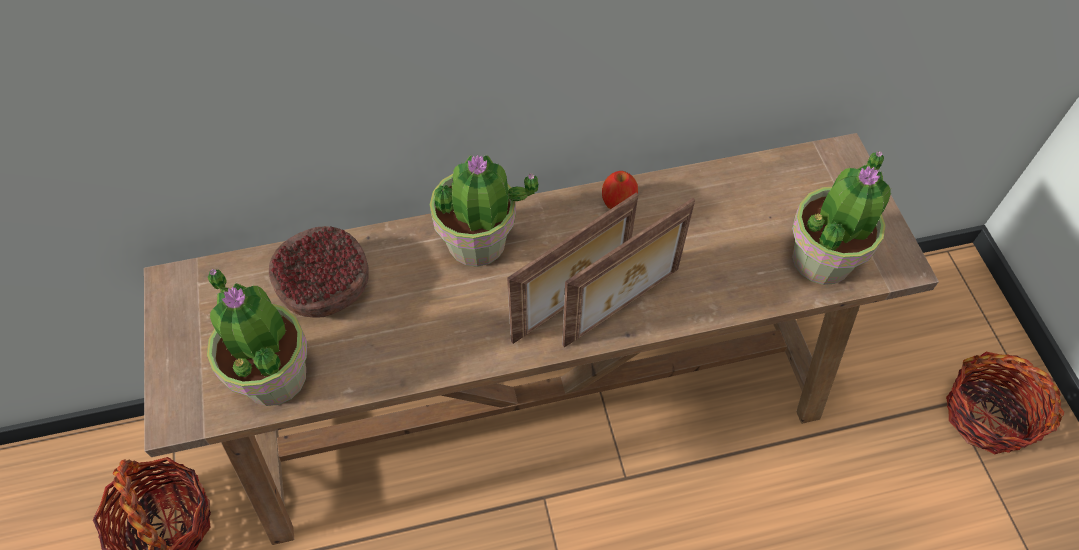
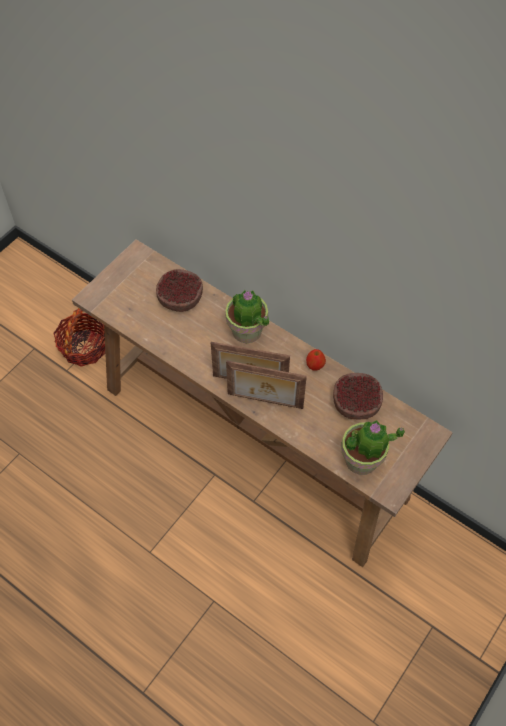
camera: 50 degrees right, 0 degrees up
potted plant [207,269,307,406] -> none
basket [946,352,1064,454] -> none
none -> bowl [333,373,383,420]

